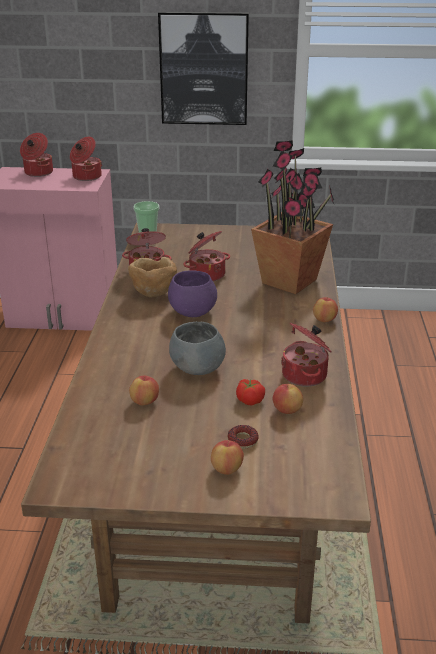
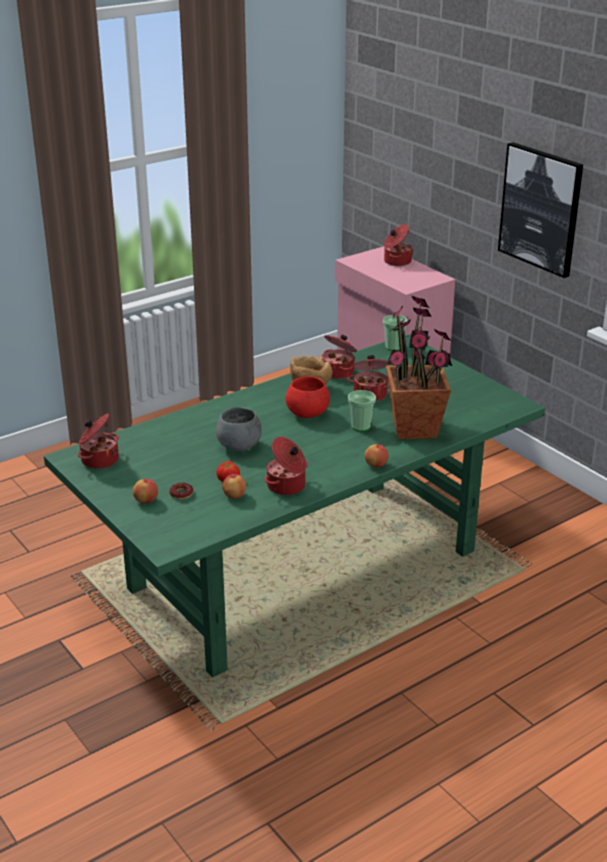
camera: 50 degrees right, 0 degrees up
brown dining table [21,223,371,623] -> green dining table [44,334,545,677]
cooking pot [70,137,102,181] -> cooking pot moved to [78,413,119,469]
apple [129,376,159,405] -> none
purple bowl [168,270,217,317] -> red bowl [286,376,330,418]
none -> cup [348,390,376,431]

